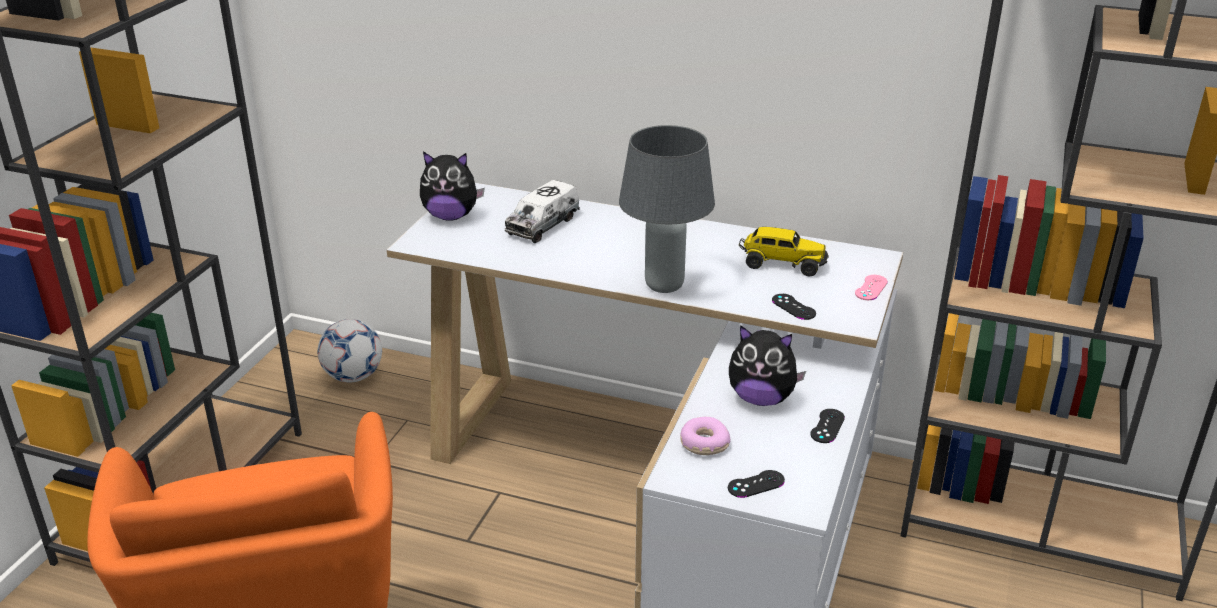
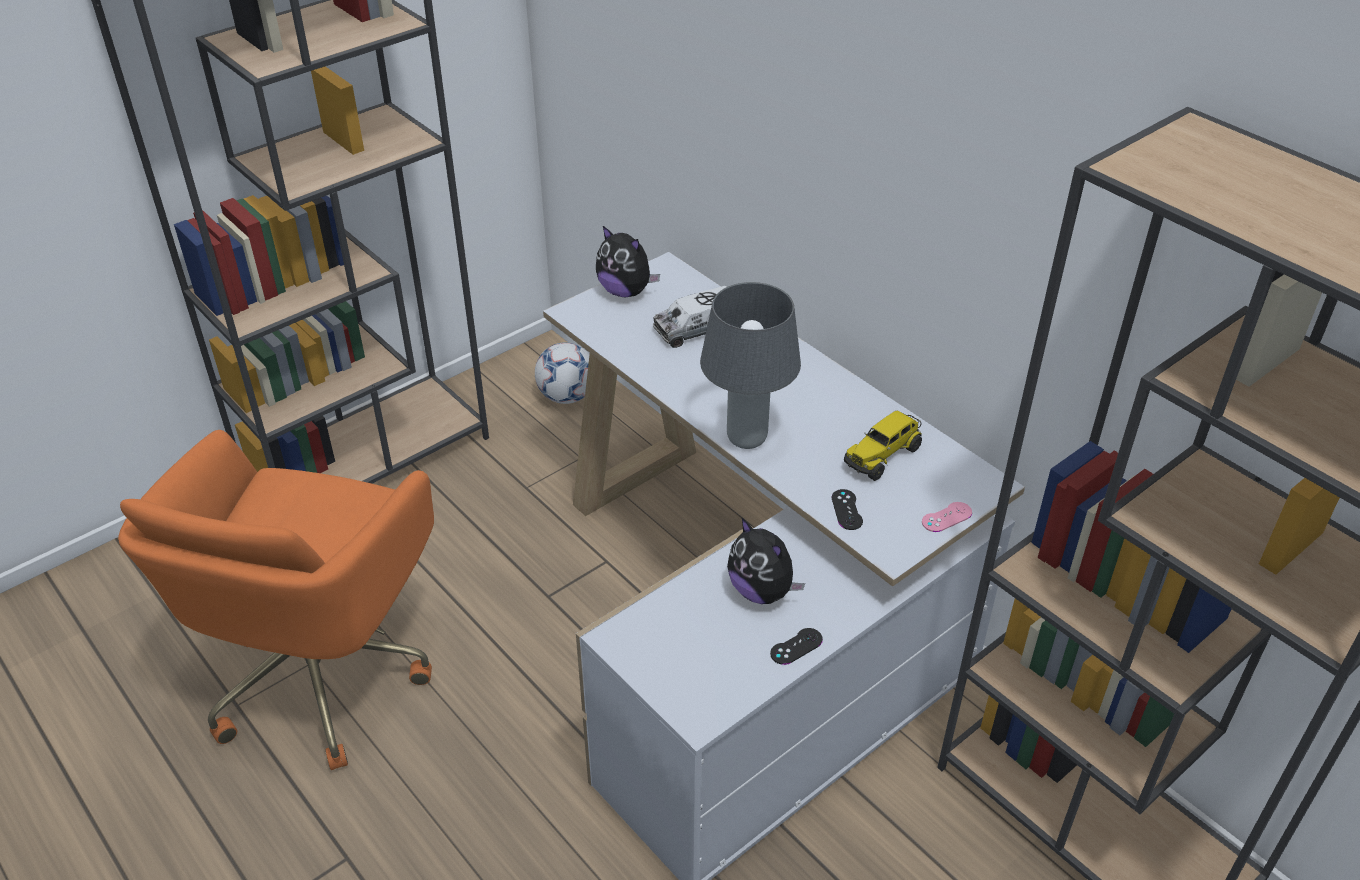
camera: 30 degrees right, 10 degrees up
donut [680,417,730,455] -> none
black game controller [728,470,785,498] -> none
toy truck [739,227,829,276] -> toy truck turned 90 degrees clockwise [844,411,922,481]

